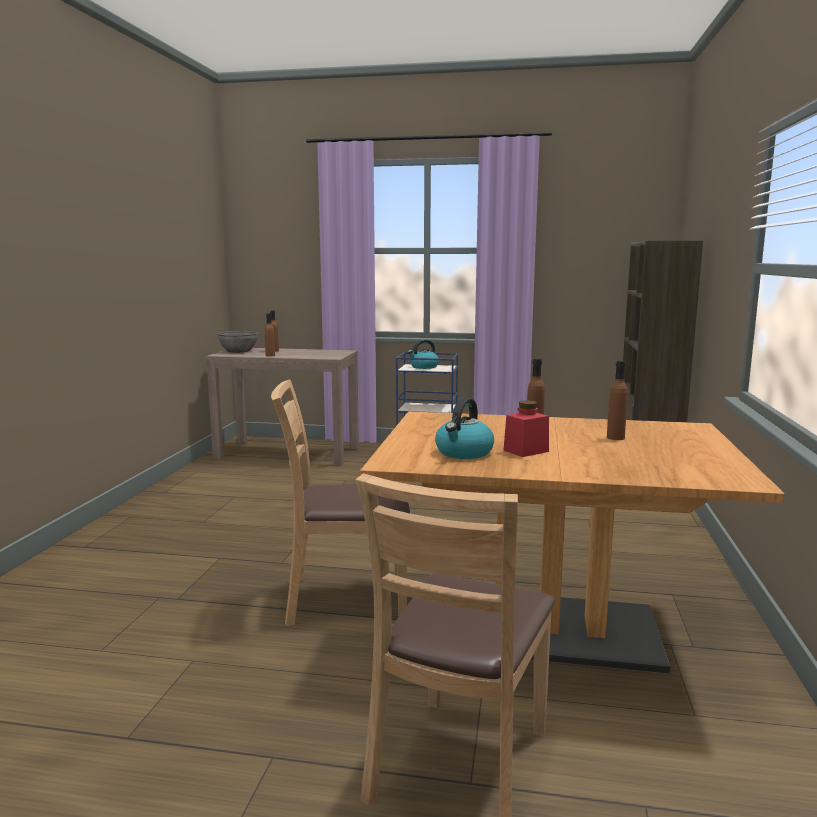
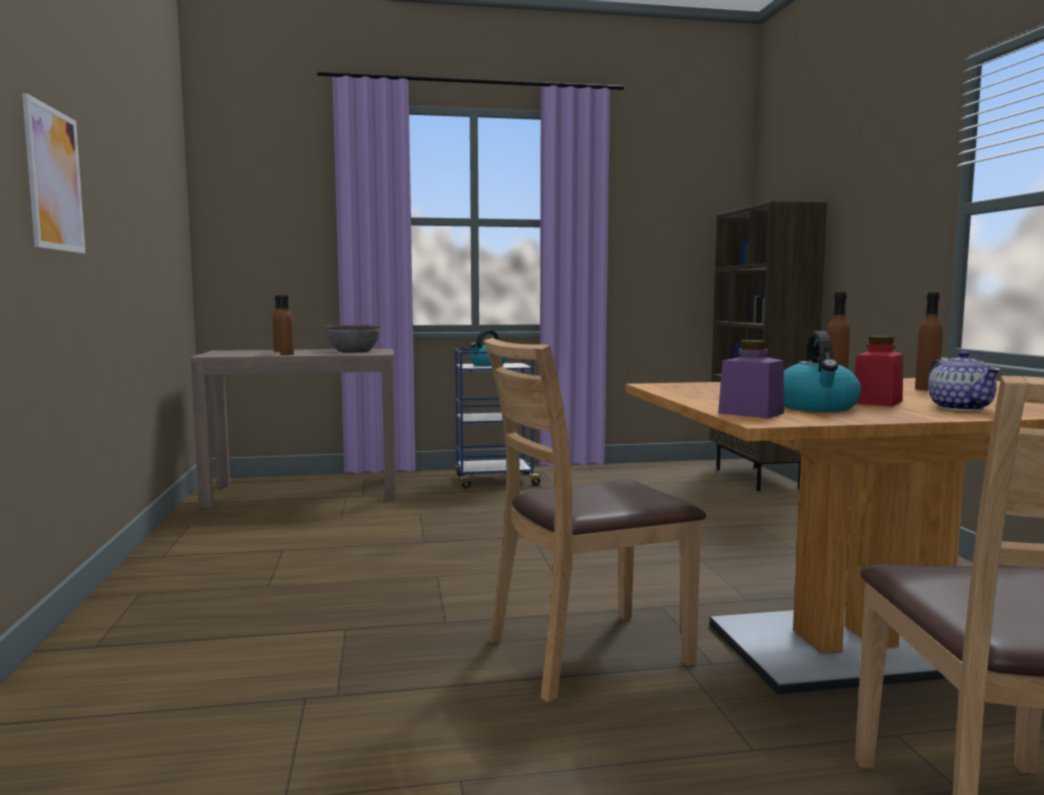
camera: 20 degrees left, 5 degrees down
grey bowl [217,331,258,353] -> grey bowl moved to [324,325,381,353]
none -> picture [22,93,85,254]
none -> purple jar [718,340,784,418]
none -> teapot [928,351,1001,411]

